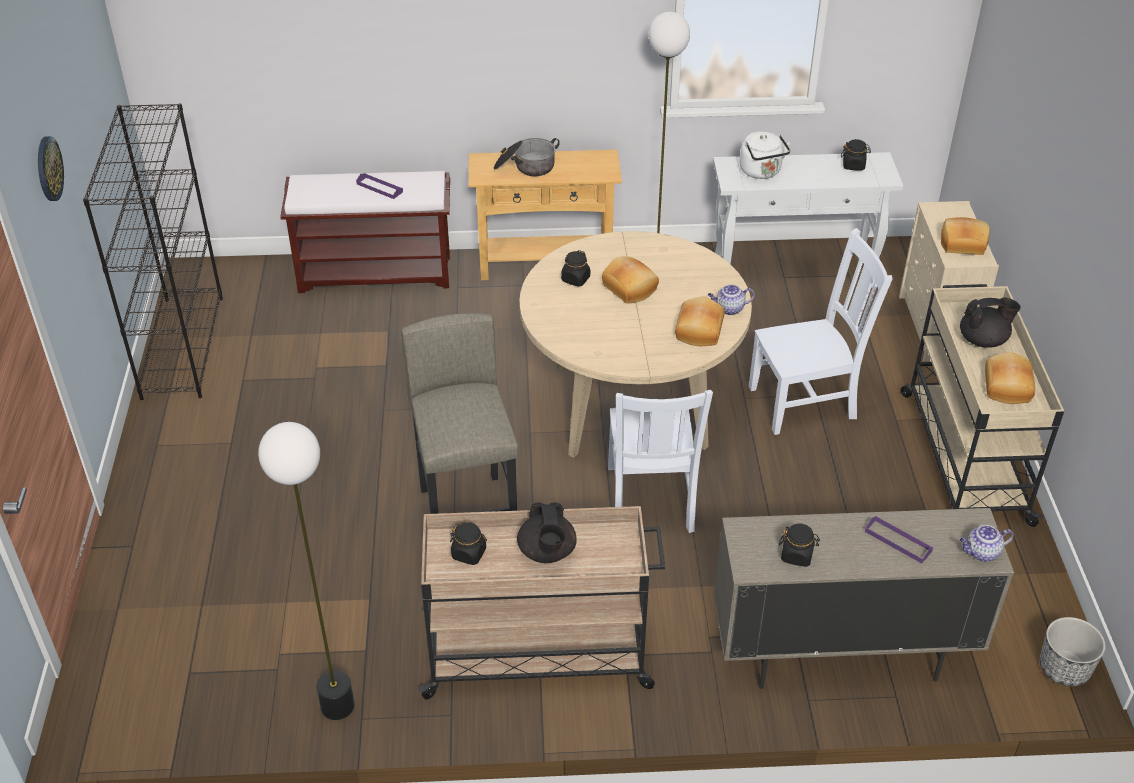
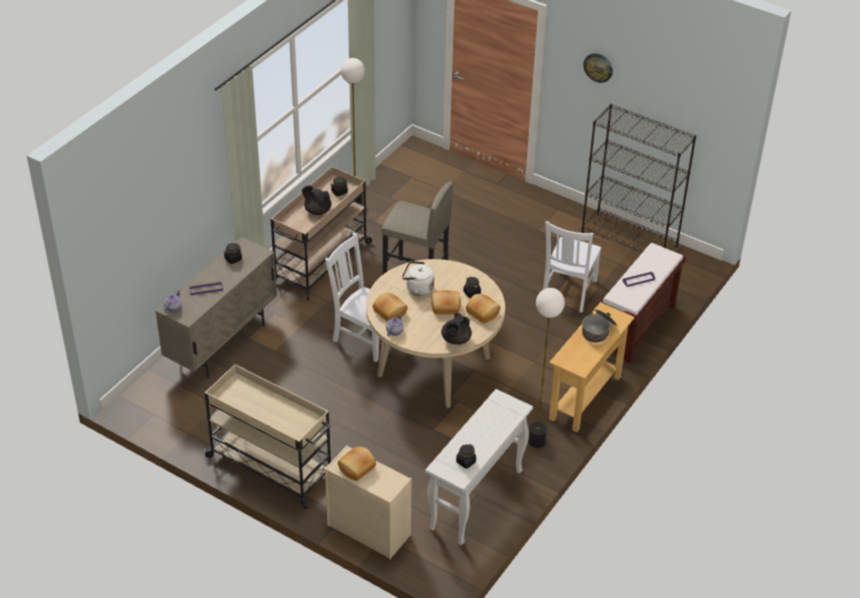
camera: 125 degrees right, 0 degrees up
white kettle [740,132,790,179] -> white kettle moved to [402,261,434,296]
white chair [748,228,893,435] -> white chair moved to [543,221,601,313]
black teapot [960,298,1021,348] -> black teapot moved to [441,313,472,344]
bread [985,352,1035,404] -> bread moved to [466,294,500,323]
planter [1040,617,1106,686] -> none

